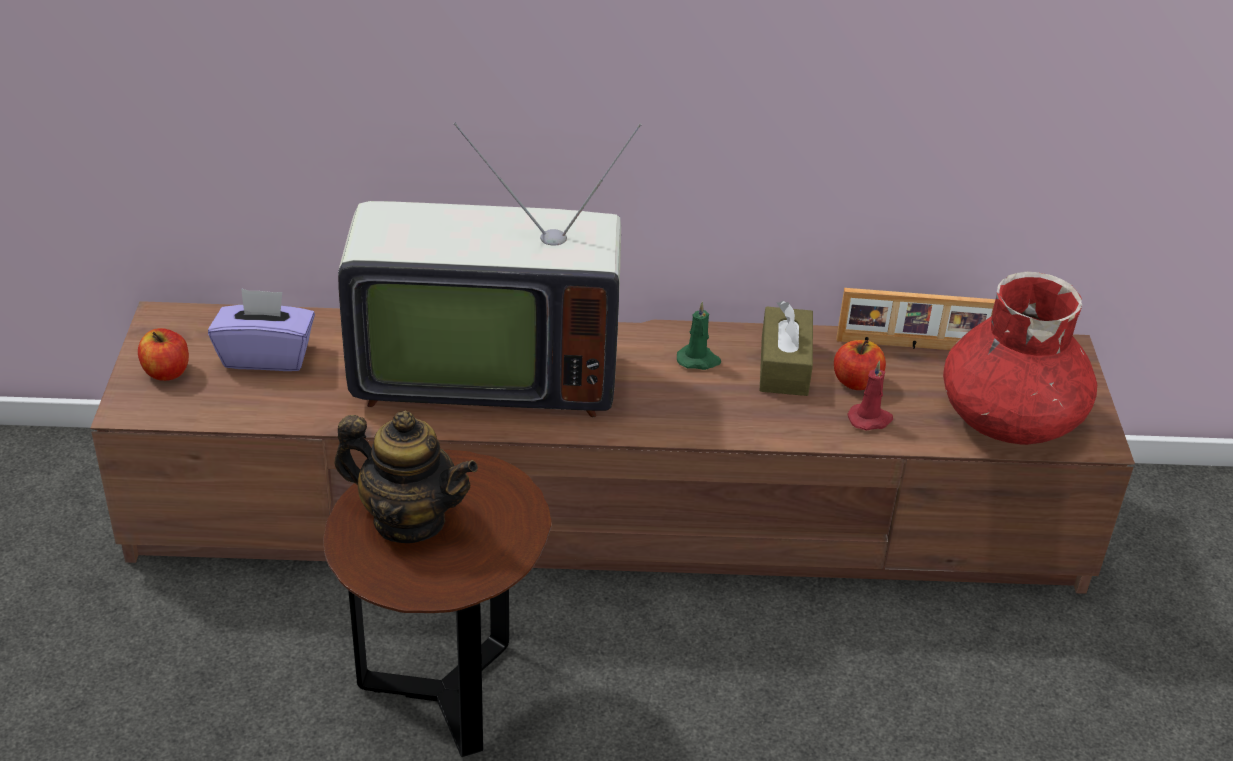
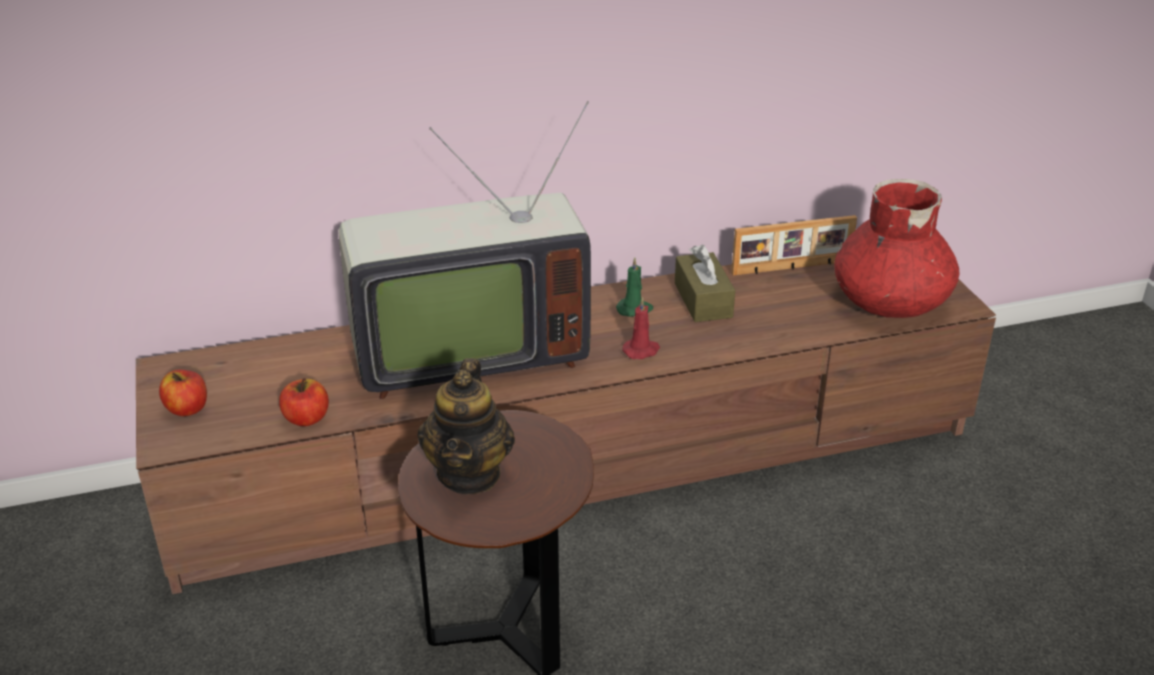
camera: 15 degrees left, 5 degrees down
purple tissue box [208,288,315,371] -> none
teapot [334,411,478,543] -> teapot turned 90 degrees clockwise [417,358,515,494]
apple [834,340,886,390] -> apple moved to [279,378,329,426]
red candle [847,360,893,431] -> red candle moved to [622,297,660,359]

